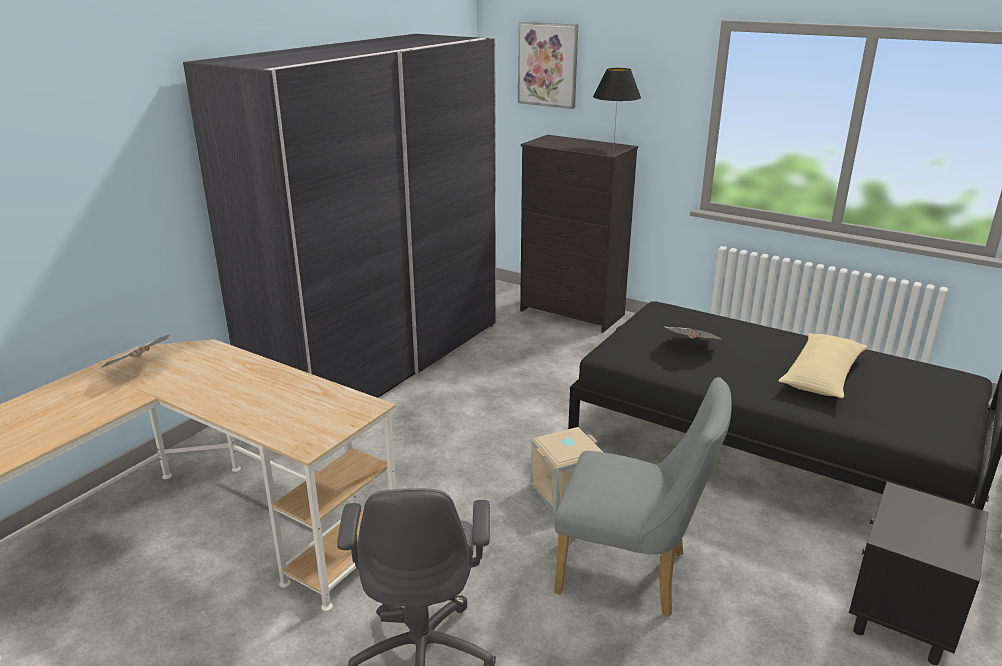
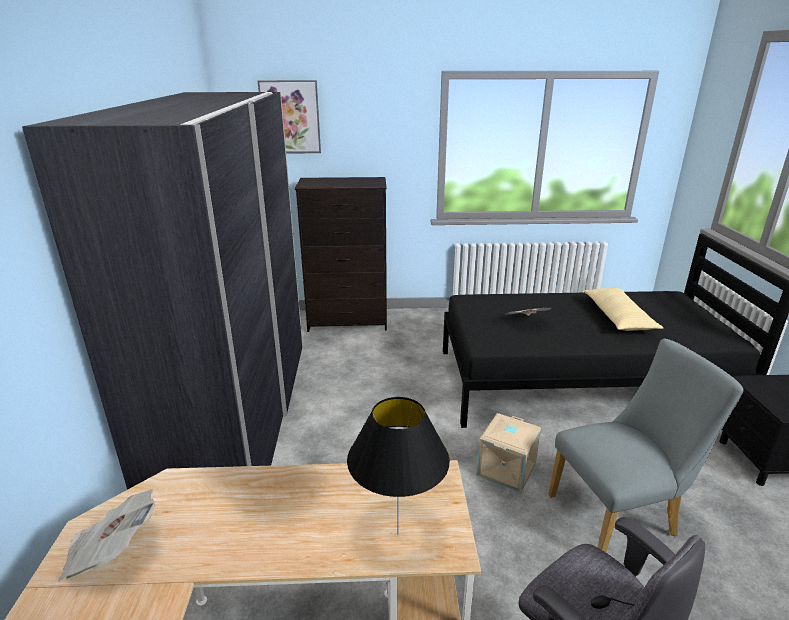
camera: 35 degrees left, 0 degrees up
black table lamp [593,68,641,143] -> black table lamp moved to [347,397,450,536]

